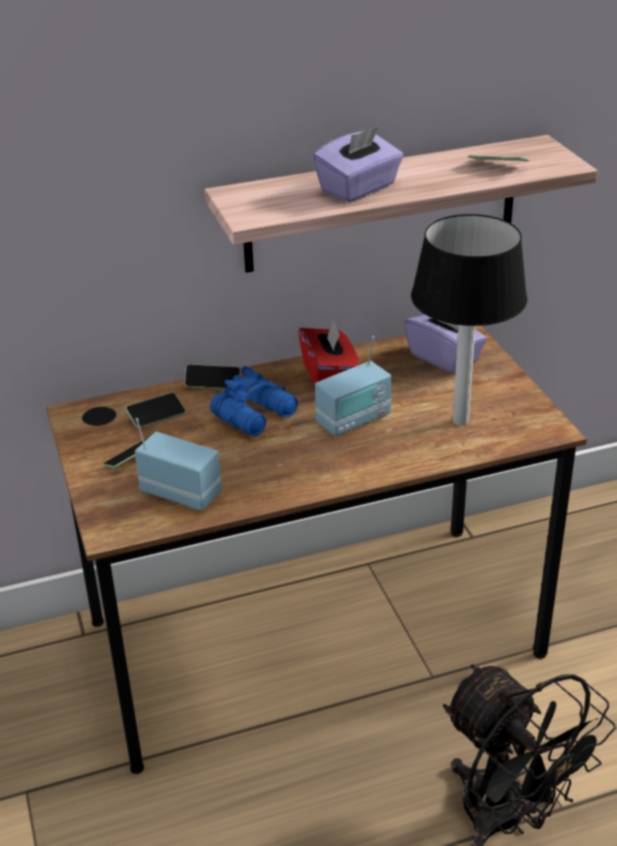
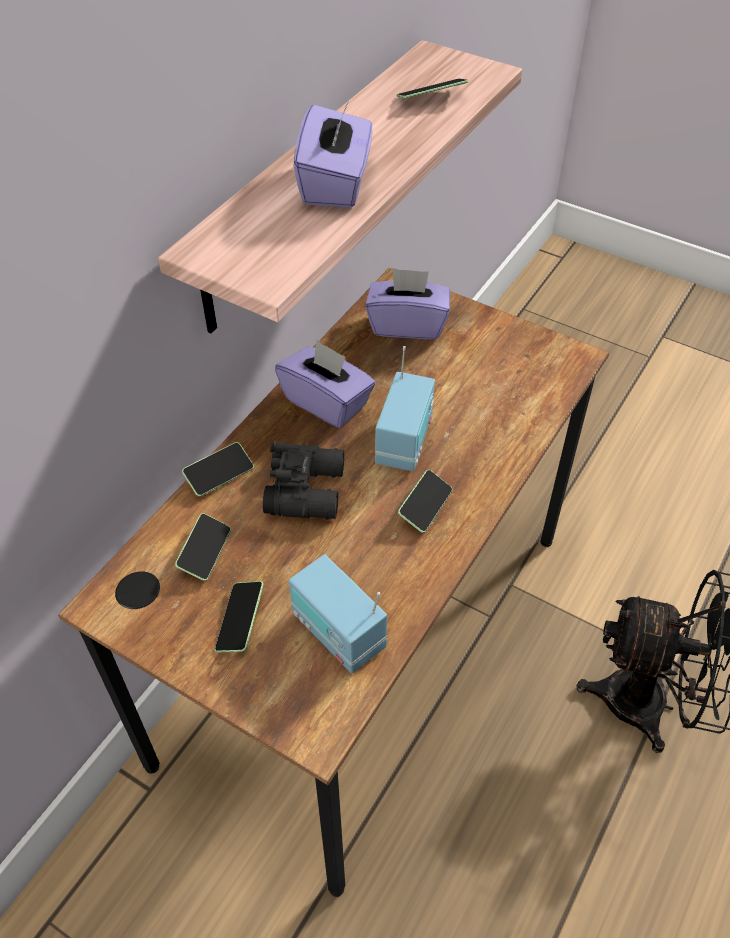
camera: 40 degrees left, 15 degrees up
radio [135,418,222,511] -> radio turned 120 degrees counterclockwise [289,554,387,673]
blue binoculars [210,366,298,436] -> black binoculars [263,442,344,520]
red tissue box [298,319,360,386] -> purple tissue box [275,340,375,428]
table lamp [411,214,527,426] -> none
none -> phone [398,470,453,533]

